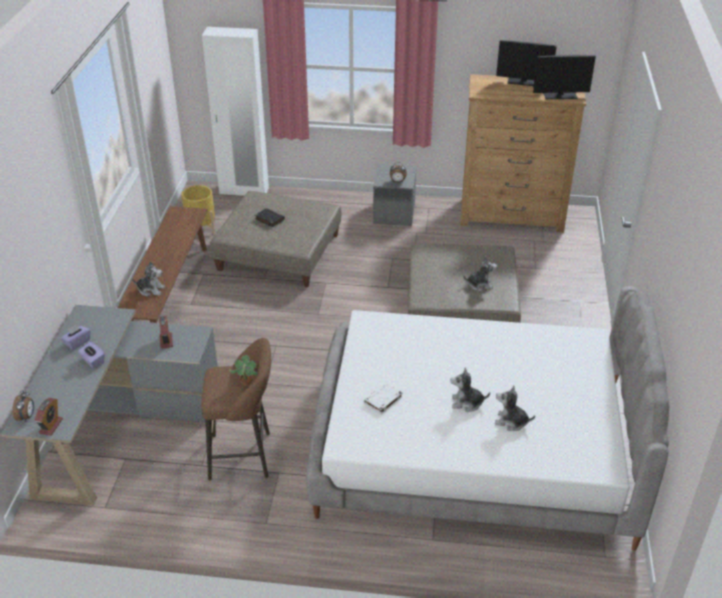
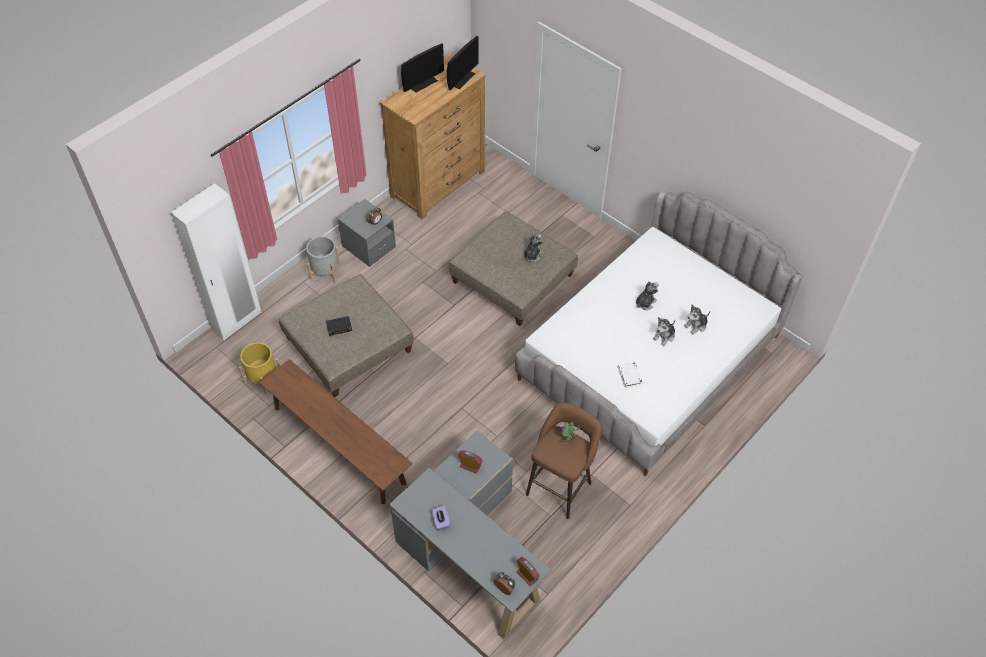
camera: 55 degrees left, 15 degrees up
purple tissue box [78,341,105,368] -> none
plush toy [132,261,165,297] -> plush toy moved to [636,281,658,310]
none -> grey planter [306,236,340,283]

